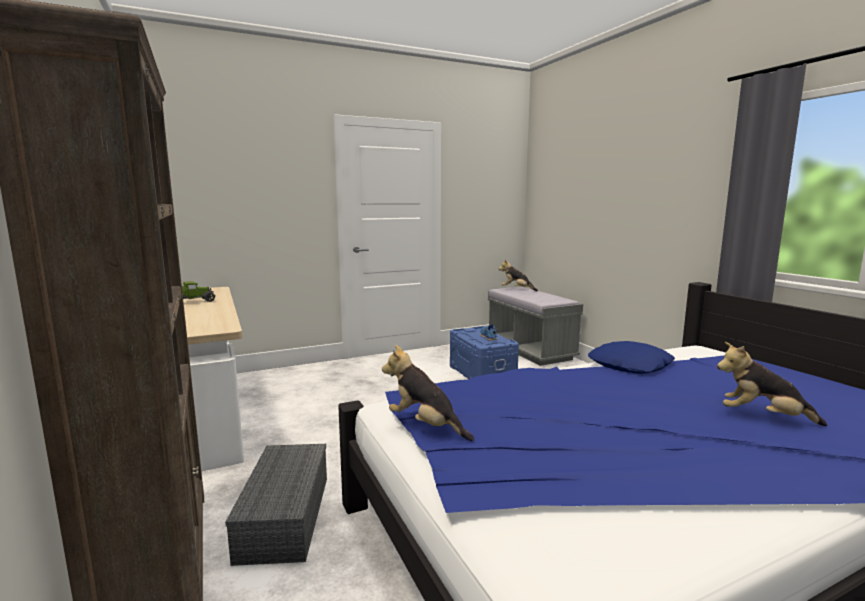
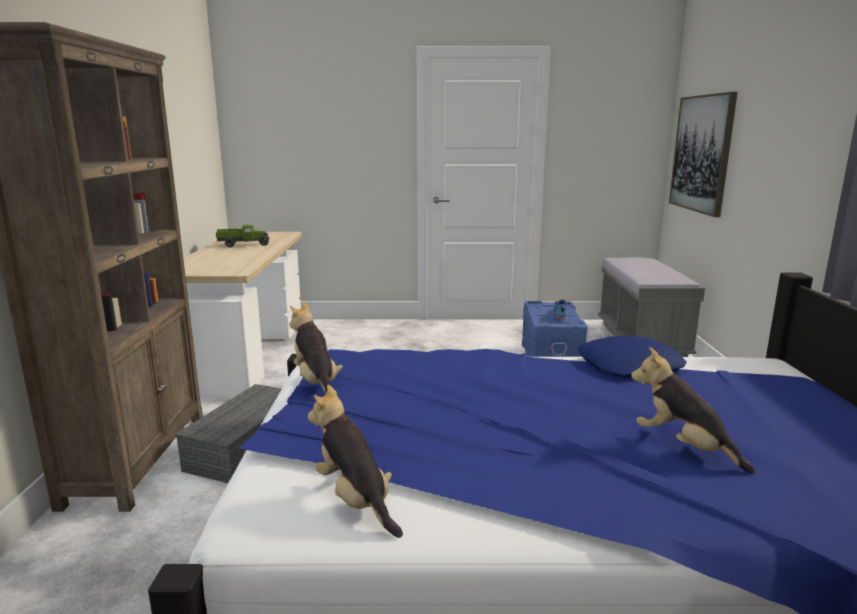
camera: 25 degrees right, 5 degrees up
plush toy [499,260,538,291] -> plush toy moved to [308,385,403,538]
none -> picture [669,92,738,217]

